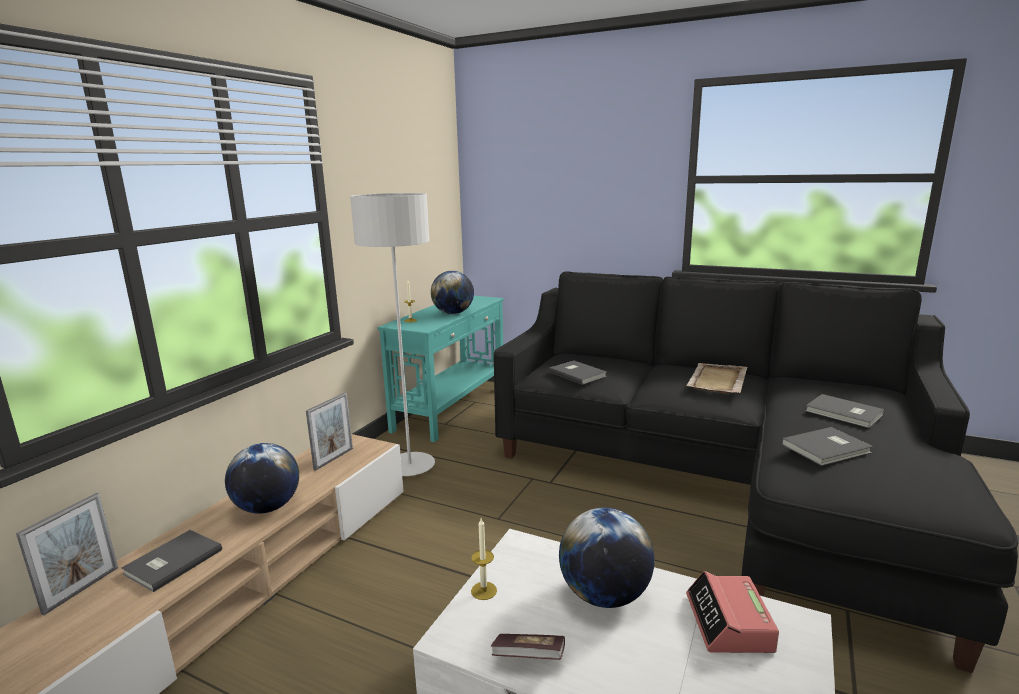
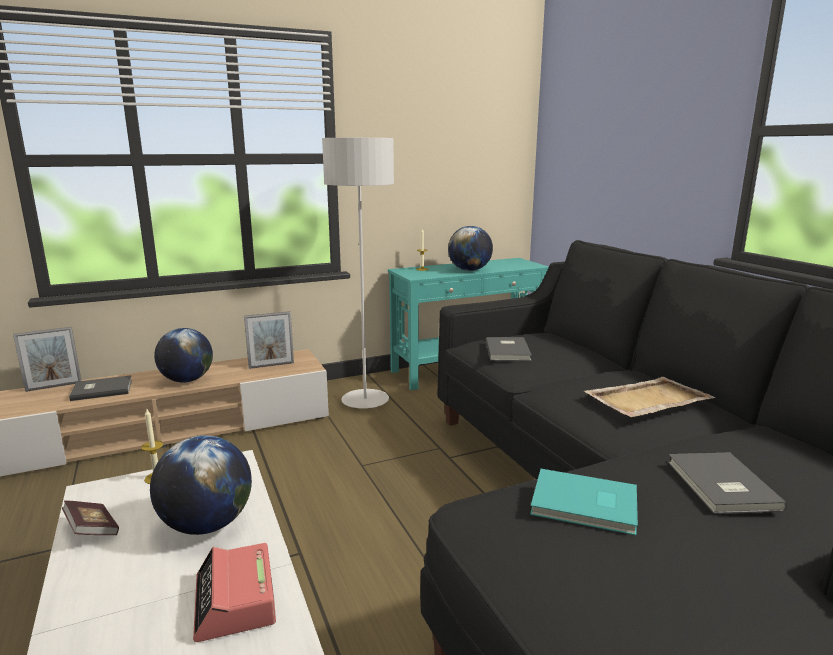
camera: 40 degrees right, 0 degrees up
alarm clock [686,571,779,653] -> alarm clock turned 60 degrees counterclockwise [193,543,276,642]
grey book [781,427,873,466] -> turquoise book [530,469,638,535]

